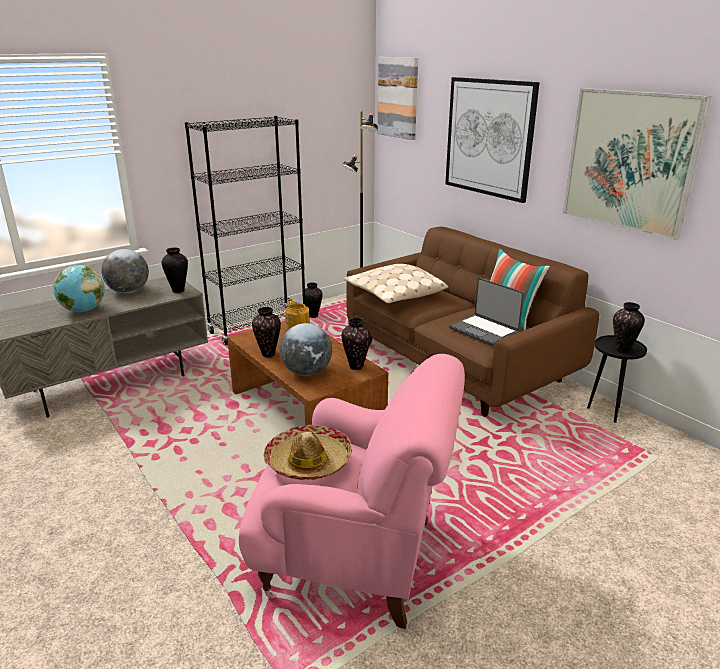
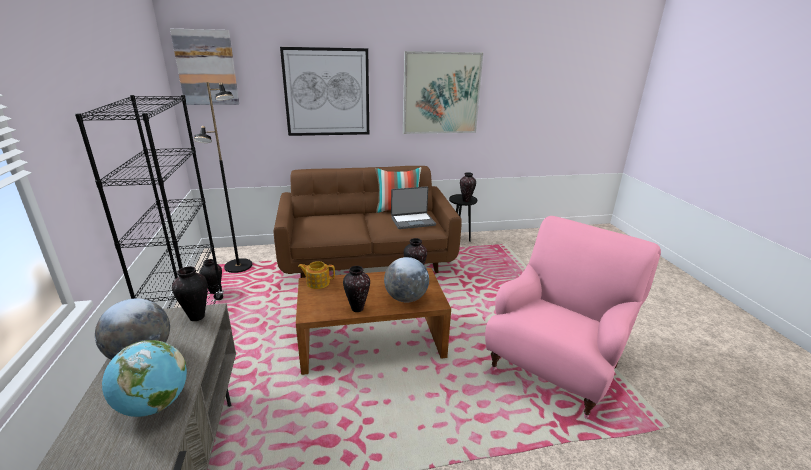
camera: 65 degrees left, 0 degrees up
hat [264,425,352,480] -> none
beige pillow [343,264,448,303] -> none

